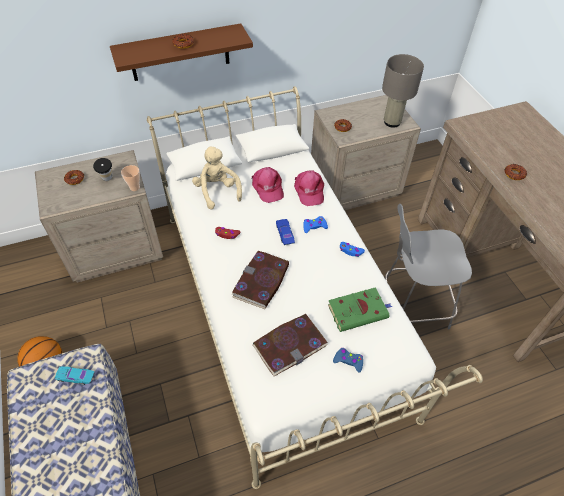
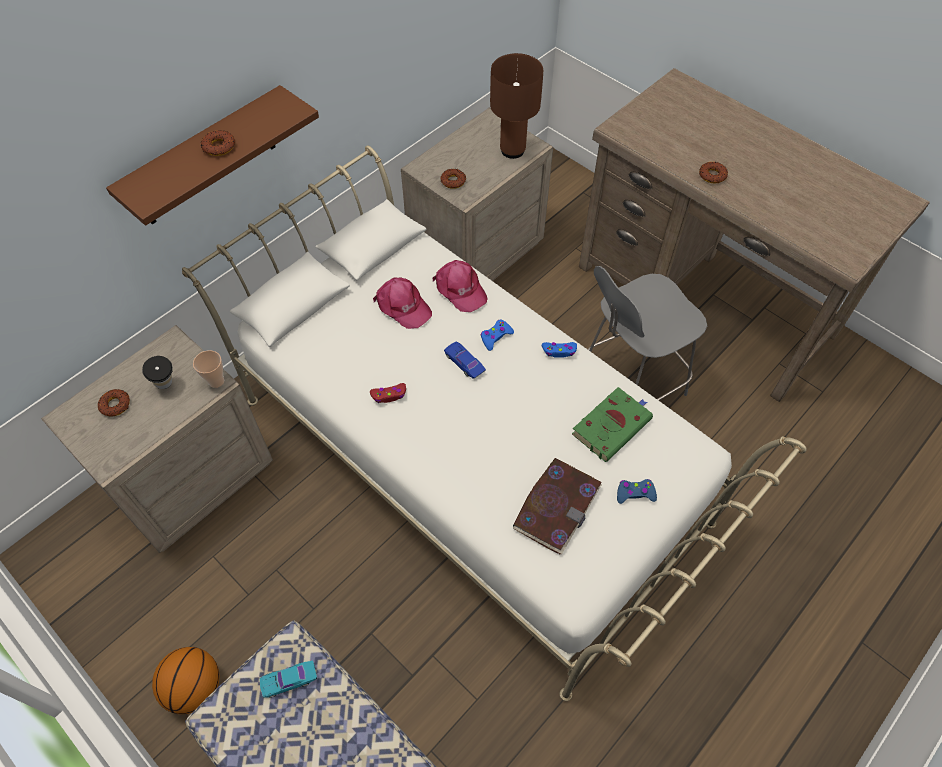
camera: 25 degrees left, 5 degrees up
beige plush toy [192,146,242,209] -> none
book [232,251,289,309] -> none
grey table lamp [382,54,424,128] -> brown table lamp [490,53,543,159]

